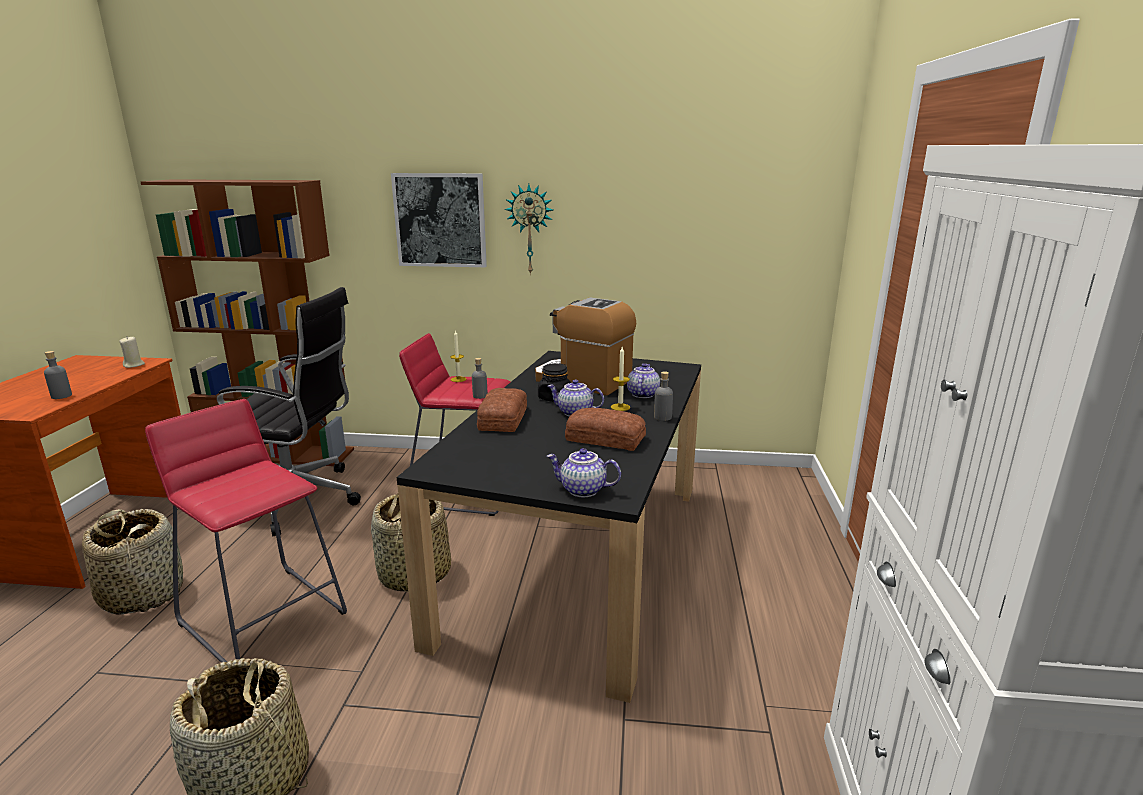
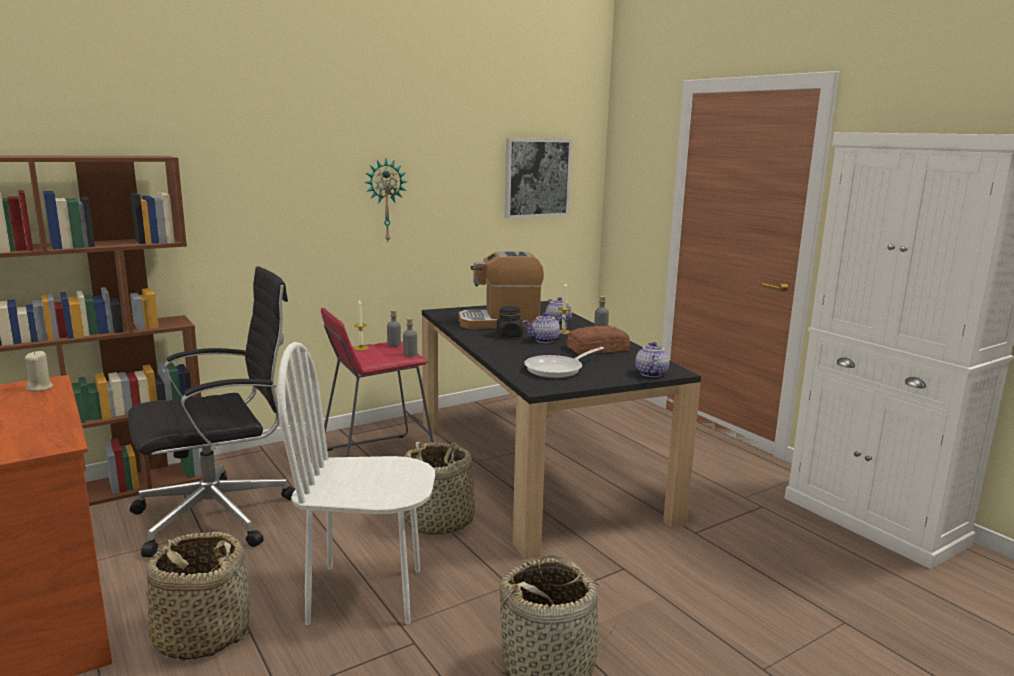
camera: 40 degrees left, 5 degrees down
grey bottle [44,351,72,399] -> grey bottle moved to [387,310,401,347]
red stool [145,399,347,663] -> white chair [277,342,435,625]
picture [391,173,487,267] -> picture moved to [505,138,572,218]
bread [477,388,527,432] -> none
teapot [547,448,621,497] -> teapot turned 120 degrees clockwise [635,342,670,377]
none -> frying pan [524,347,604,378]

